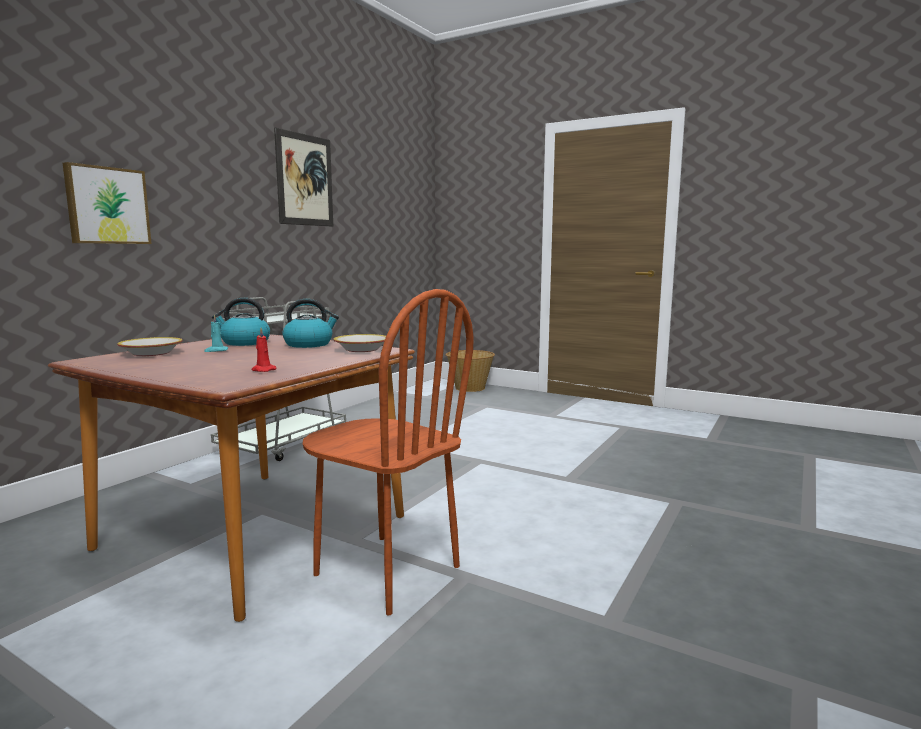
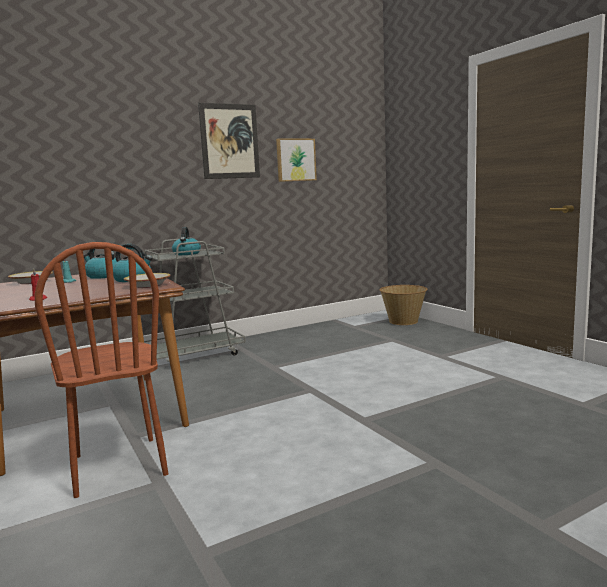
camera: 30 degrees right, 0 degrees up
picture [63,162,152,244] -> picture moved to [276,138,317,182]
none -> kettle [172,227,201,255]

